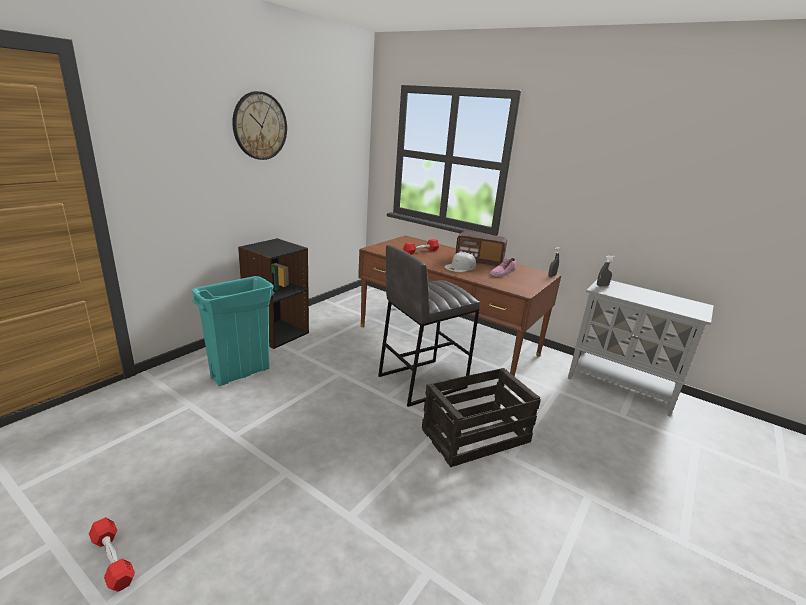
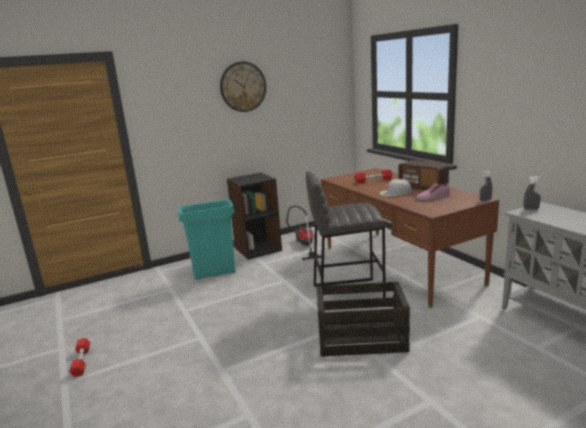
camera: 30 degrees right, 5 degrees down
none -> vacuum cleaner [286,206,321,260]

